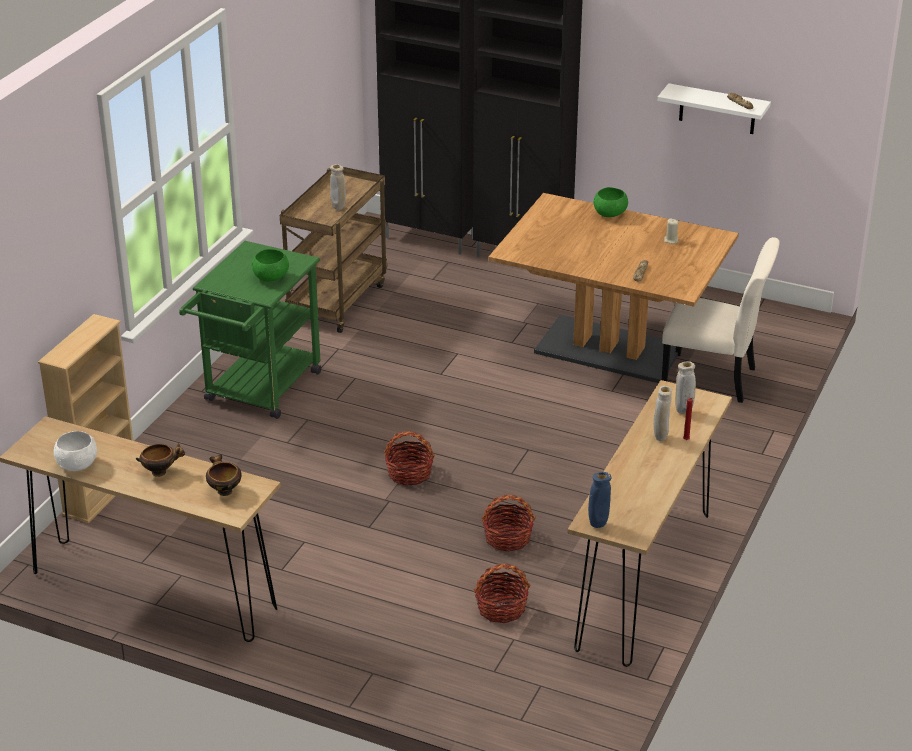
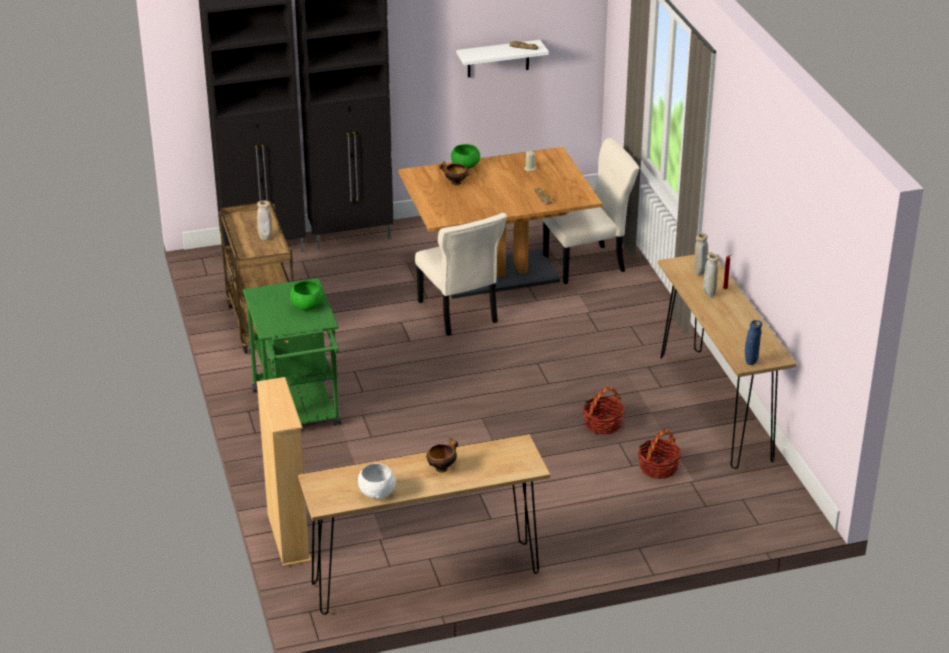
camera: 40 degrees left, 0 degrees up
bowl [206,454,242,496] -> bowl moved to [439,161,469,185]
basket [384,431,435,486] -> none
none -> beige chair [415,213,507,336]

